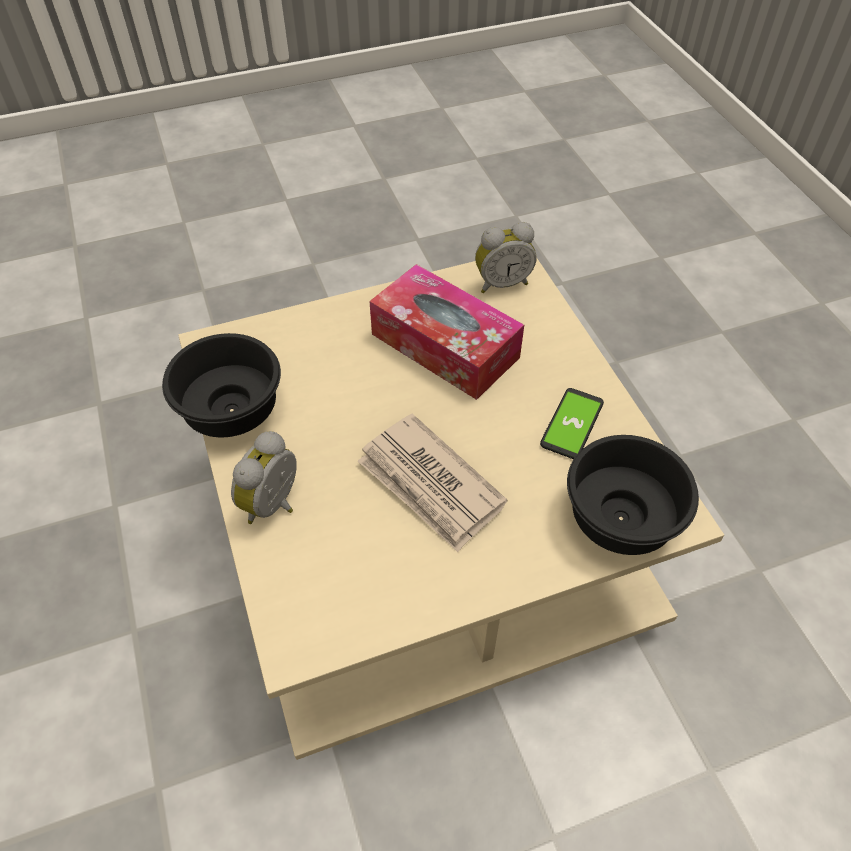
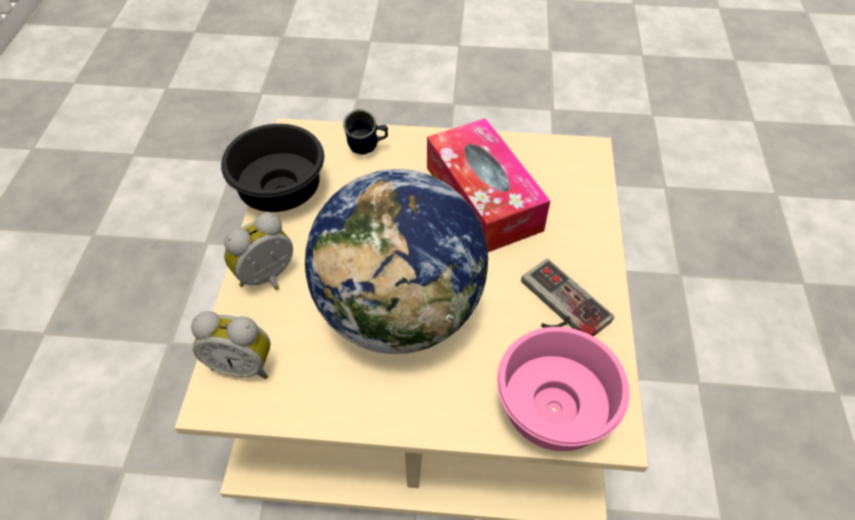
camera: 25 degrees right, 0 degrees up
newspaper [357,413,507,552] -> globe [305,169,488,354]
alarm clock [475,222,537,293] -> alarm clock moved to [191,311,271,379]
phone [540,388,604,459] -> game controller [521,259,614,337]
black bowl [567,435,699,555] -> pink bowl [497,327,629,451]
none -> blue mug [343,109,388,155]

